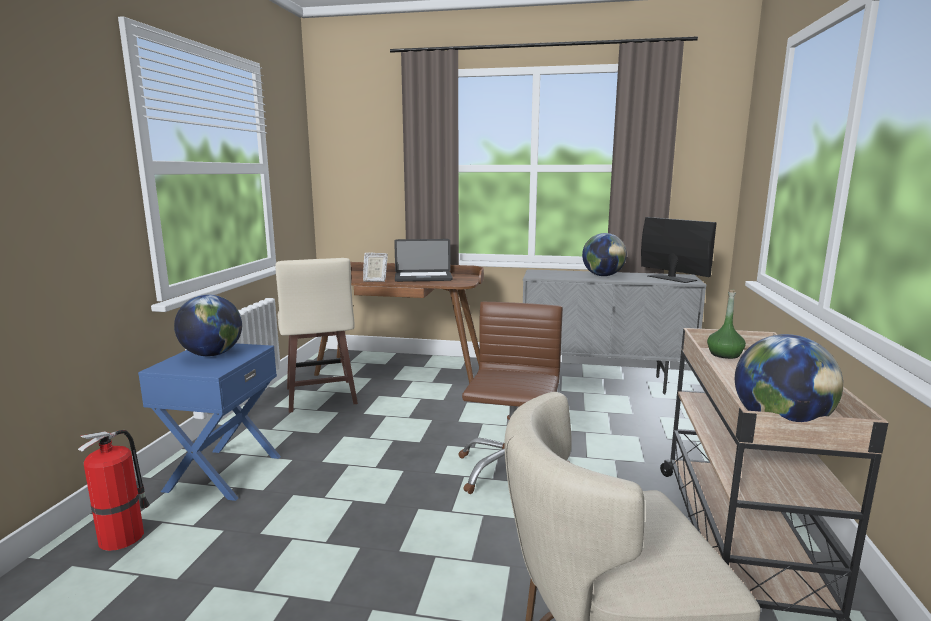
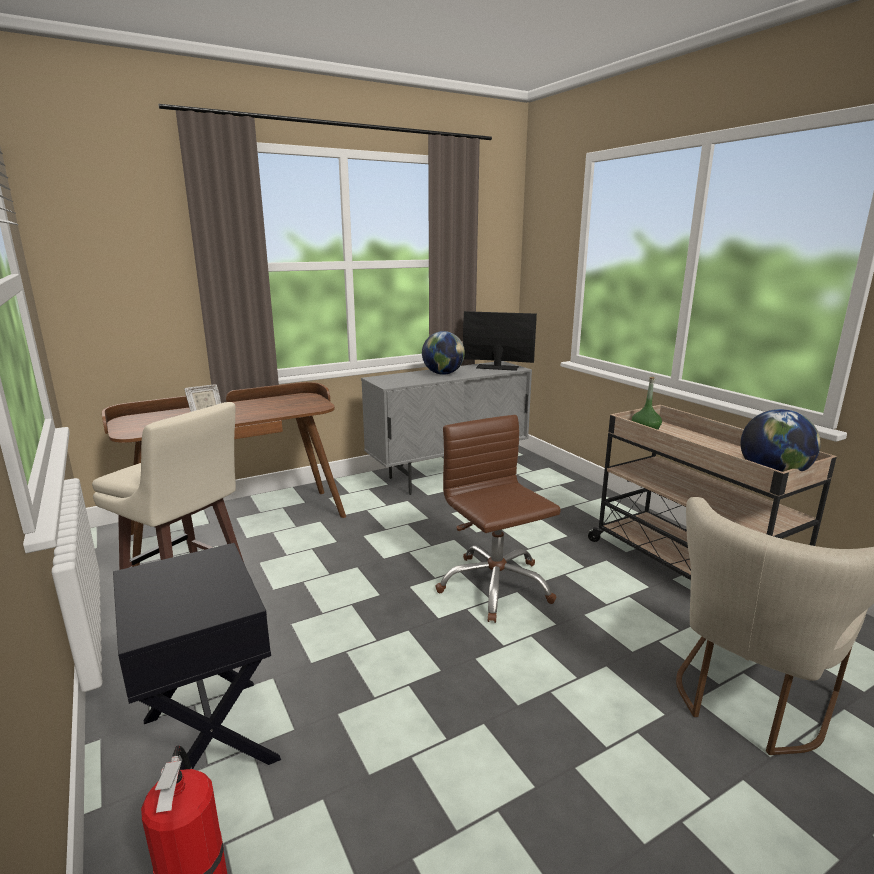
camera: 40 degrees left, 5 degrees up
blue nightstand [138,343,281,501] -> black nightstand [113,543,281,770]
globe [174,295,242,356] -> none
laptop [394,239,453,282] -> none

